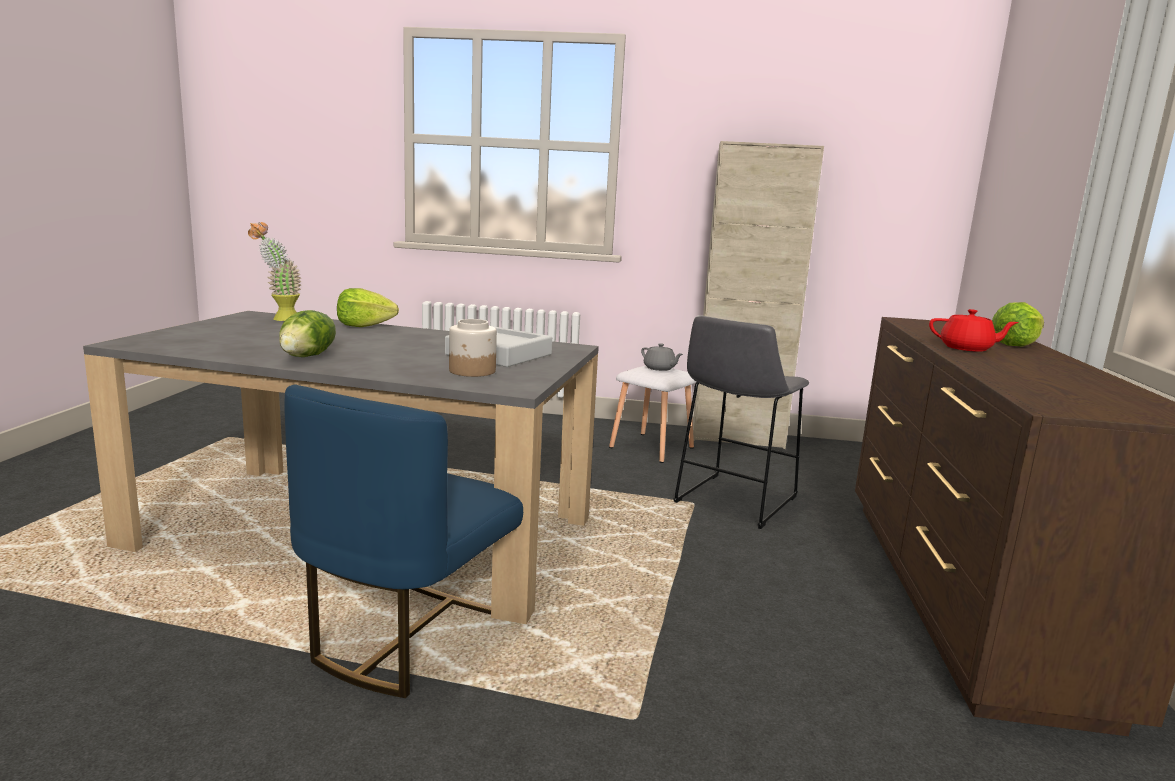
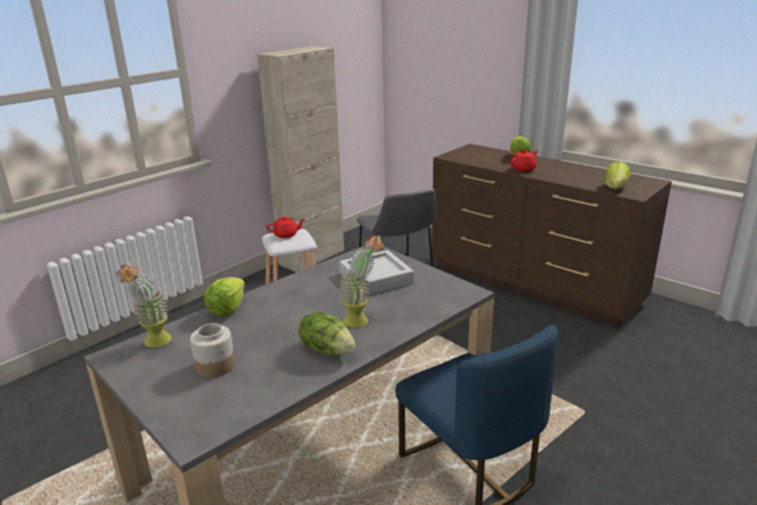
camera: 55 degrees left, 10 degrees up
jar [449,319,497,377] -> jar moved to [190,323,235,377]
grey teapot [641,343,683,371] -> red teapot [266,217,305,238]
none -> potted plant [339,235,384,328]
none -> lettuce [605,161,631,189]

